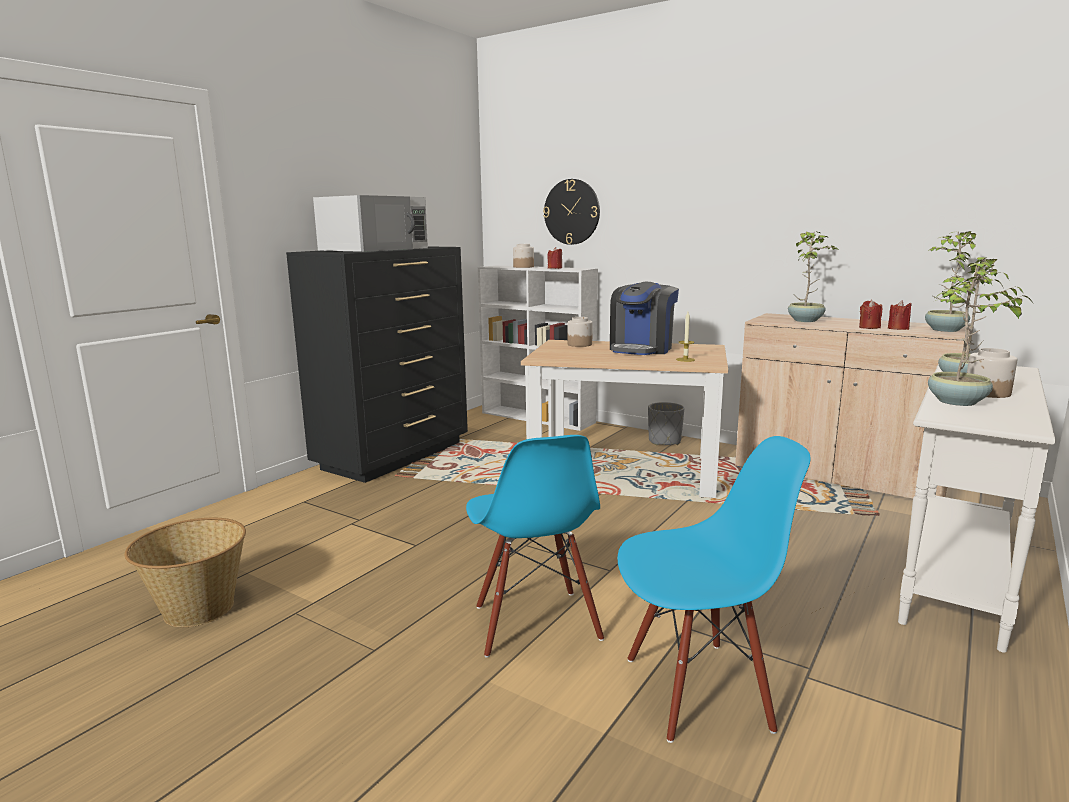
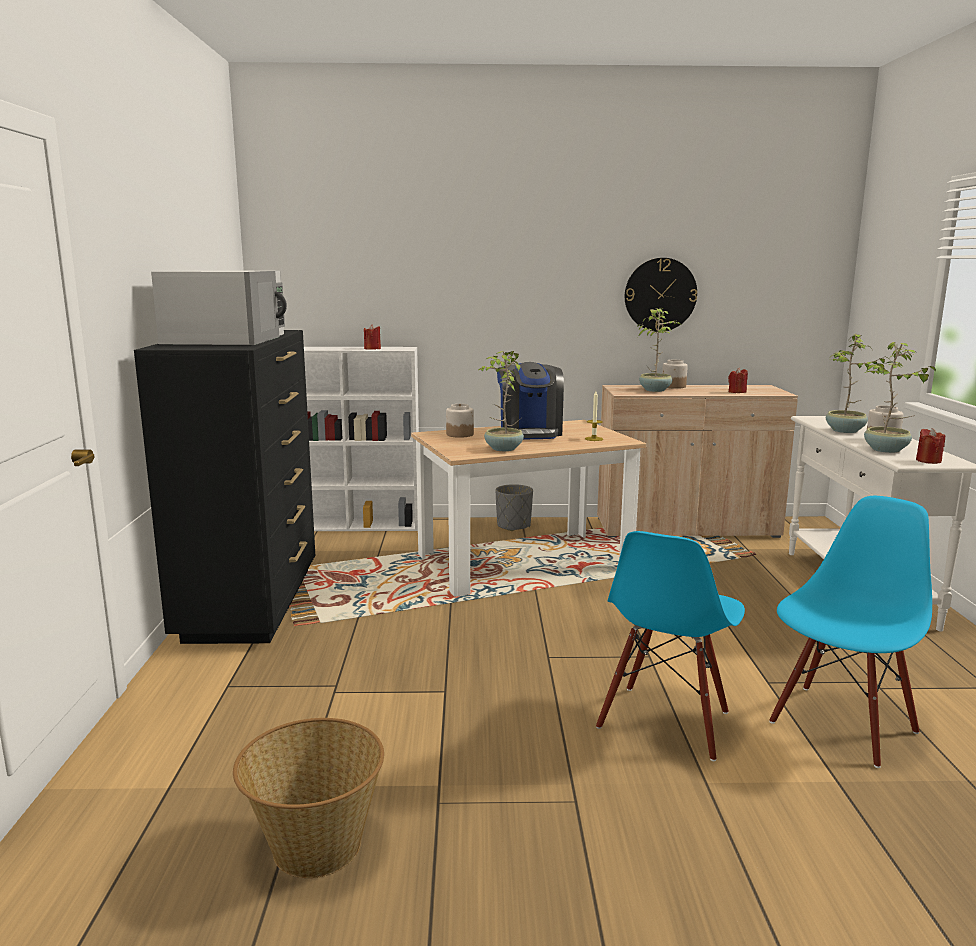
camera: 35 degrees left, 0 degrees up
blue chair [466,435,604,658] -> blue chair turned 75 degrees clockwise [596,531,745,761]
jar [513,244,534,268] -> jar moved to [662,360,688,389]
wall clock [543,179,600,245] -> wall clock moved to [625,258,697,332]
red candle [859,300,883,329] -> red candle moved to [916,428,945,464]
potted plant [925,231,976,332] -> potted plant moved to [479,351,524,451]

